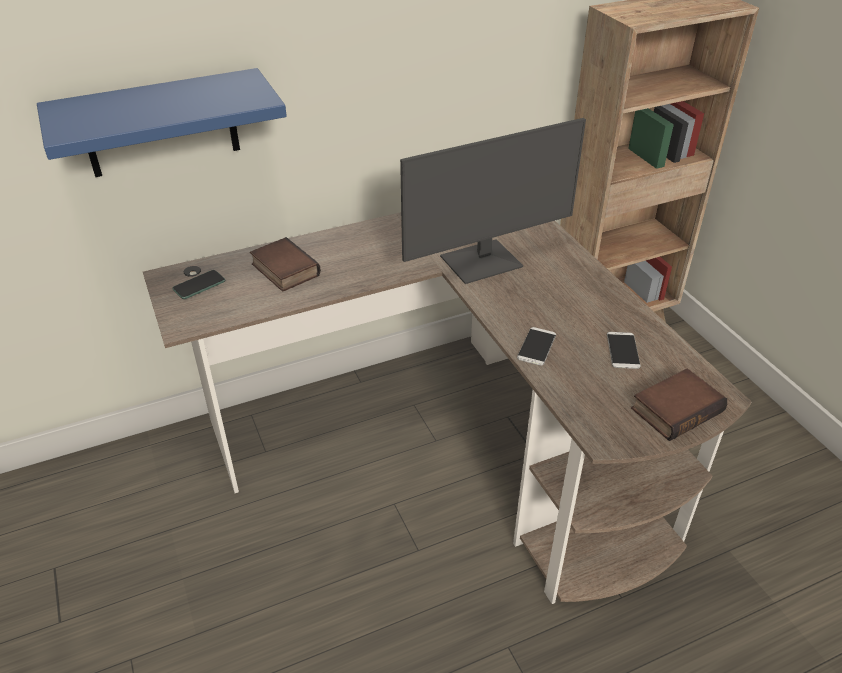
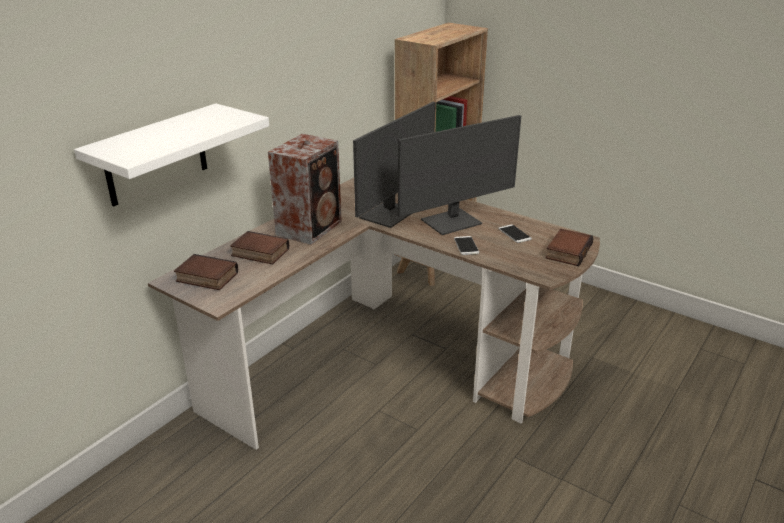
camera: 30 degrees left, 10 degrees down
blue shelf [37,68,287,177] -> white shelf [74,103,269,207]
phone [172,270,225,299] -> book [174,254,238,290]
none -> speaker [268,134,342,245]
none -> monitor [398,115,521,235]

